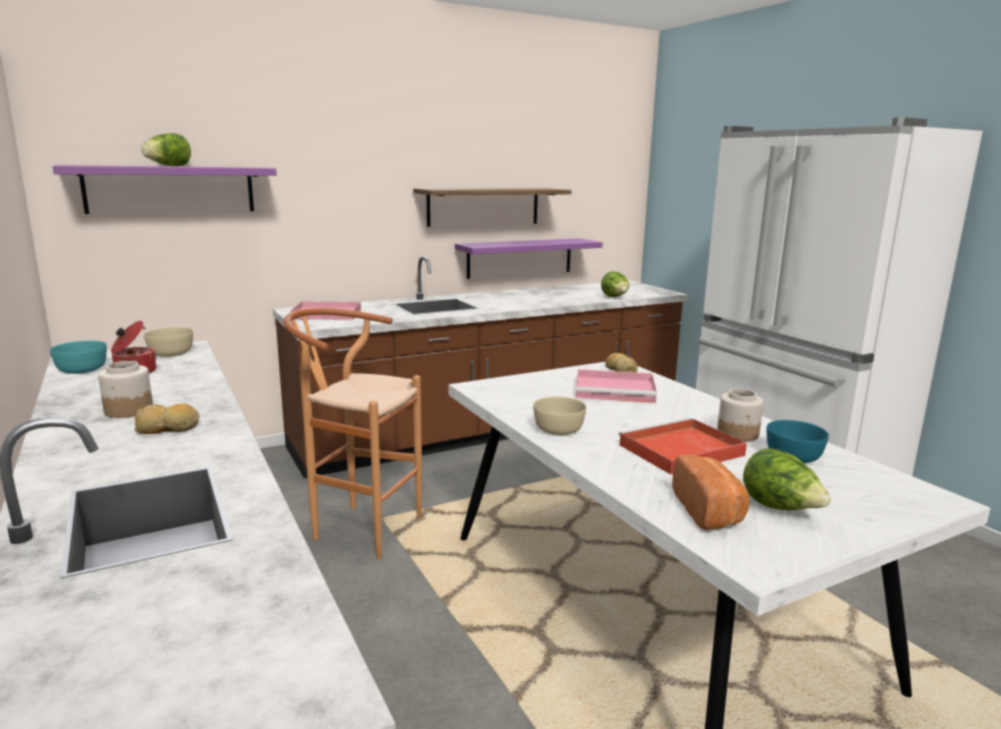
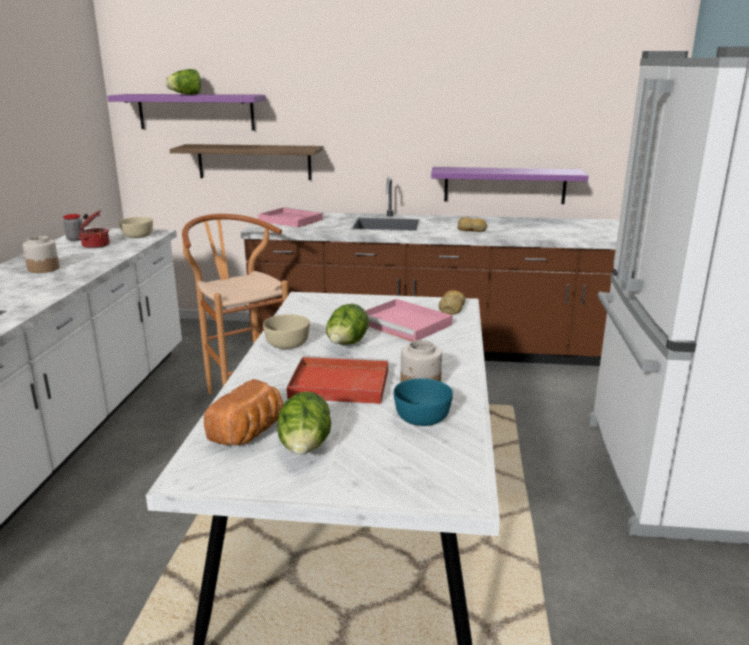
camera: 35 degrees right, 5 degrees up
turquoise bowl [50,341,107,374] -> jar [63,214,82,241]
bread [134,403,200,434] -> bread moved to [457,217,487,232]
shelf [413,188,572,227] -> shelf moved to [169,144,323,180]
lettuce [601,271,629,297] -> lettuce moved to [326,304,369,345]

